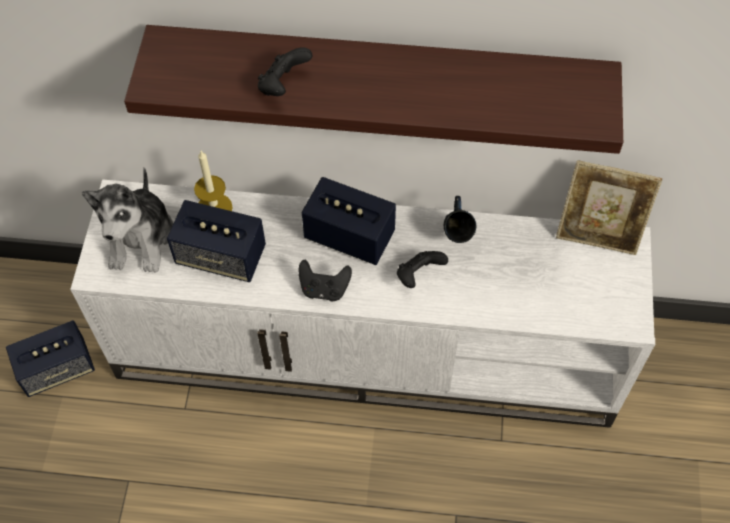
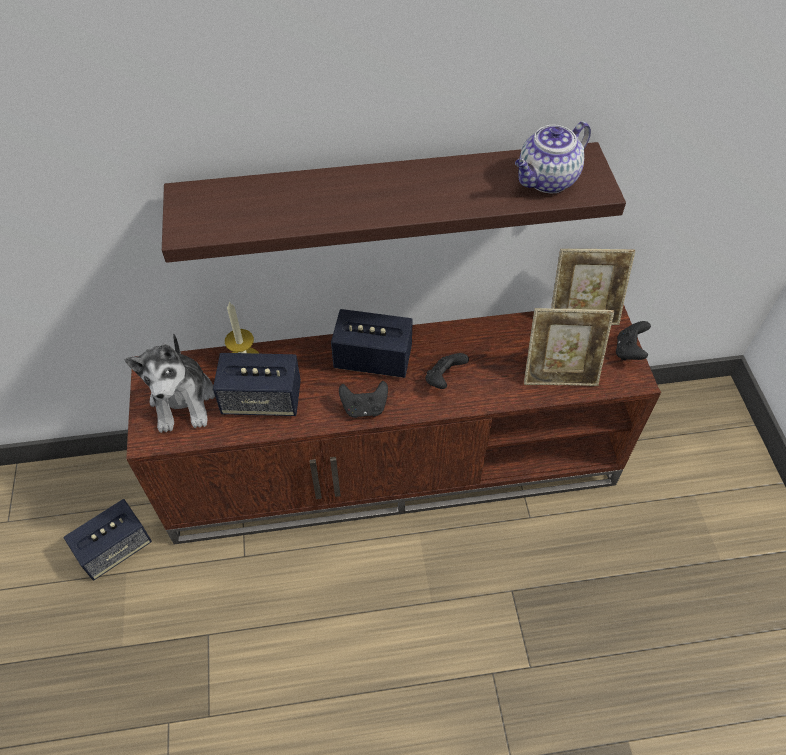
camera: 15 degrees left, 5 degrees down
white tv stand [70,179,655,428] -> brown tv stand [126,305,661,544]
black game controller [258,47,312,96] -> black game controller moved to [616,321,651,360]
blue mug [444,196,477,243] -> none
none -> teapot [515,121,591,193]
none -> picture frame [524,308,614,386]

